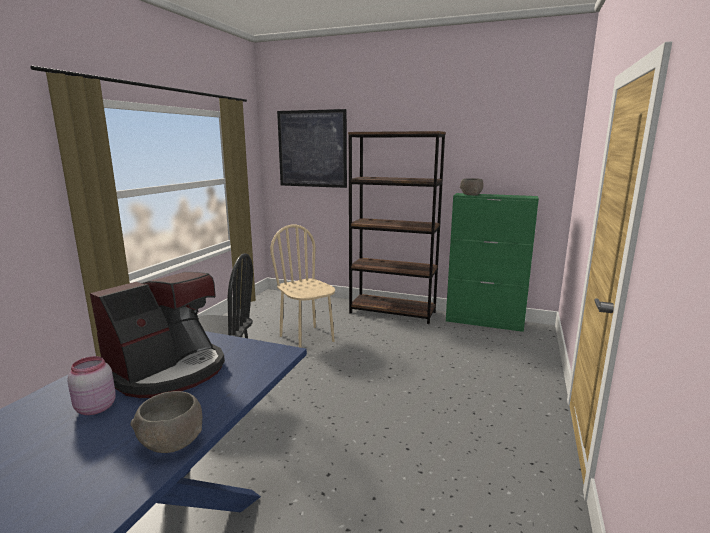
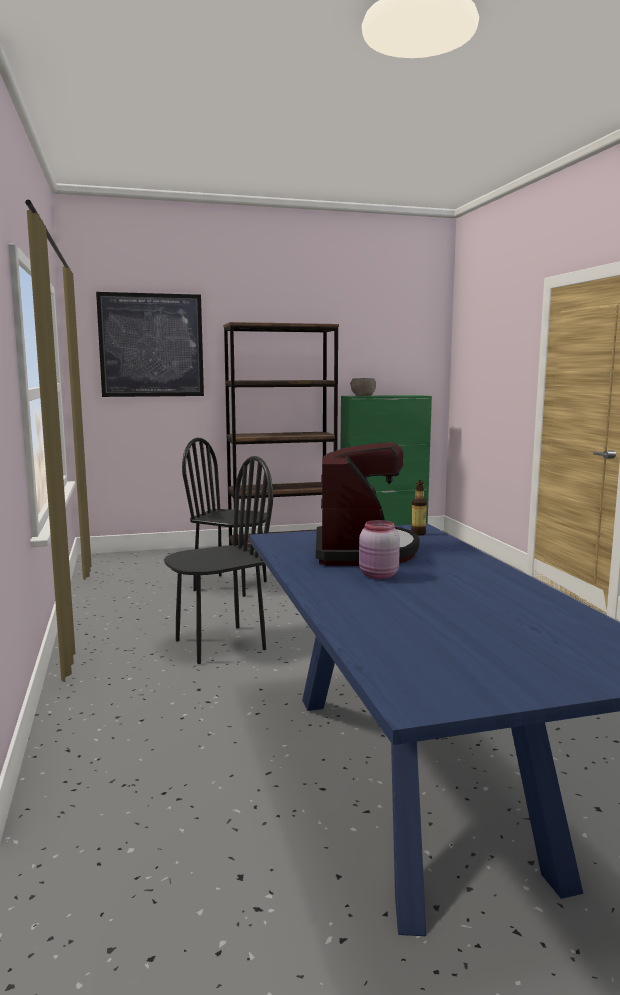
camera: 35 degrees left, 5 degrees down
grey bowl [130,391,202,453] -> none
beige chair [270,225,335,348] -> black chair [182,438,267,597]
none -> bottle [411,481,427,536]

